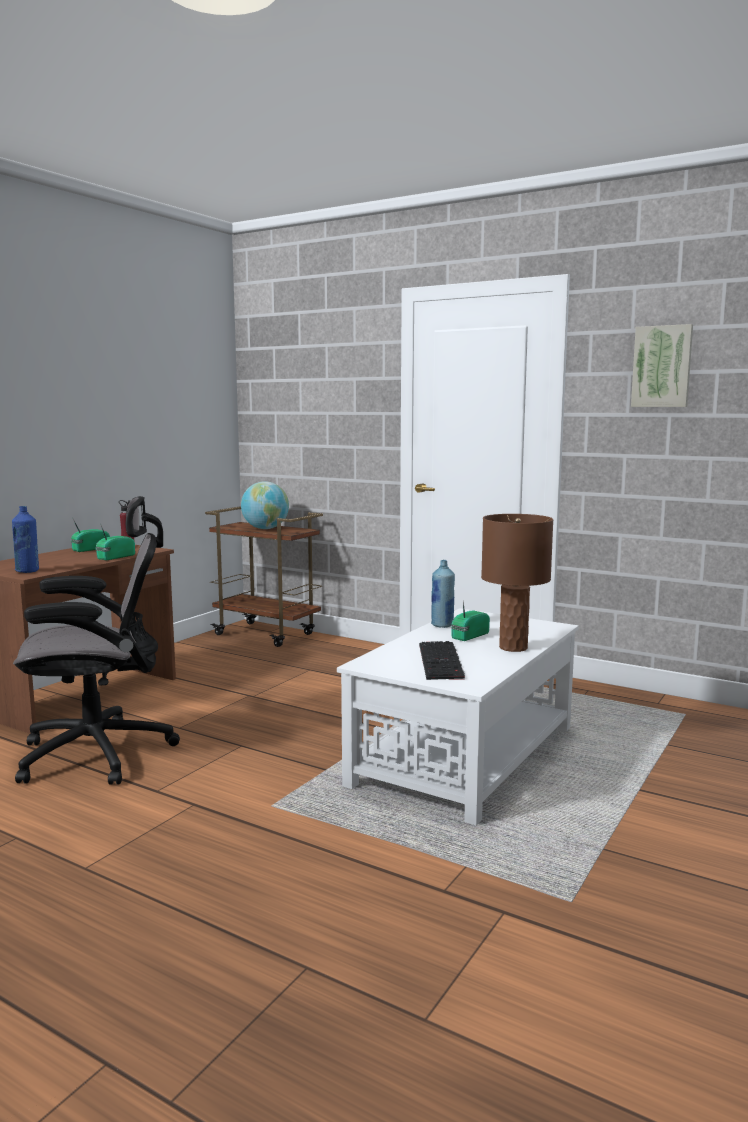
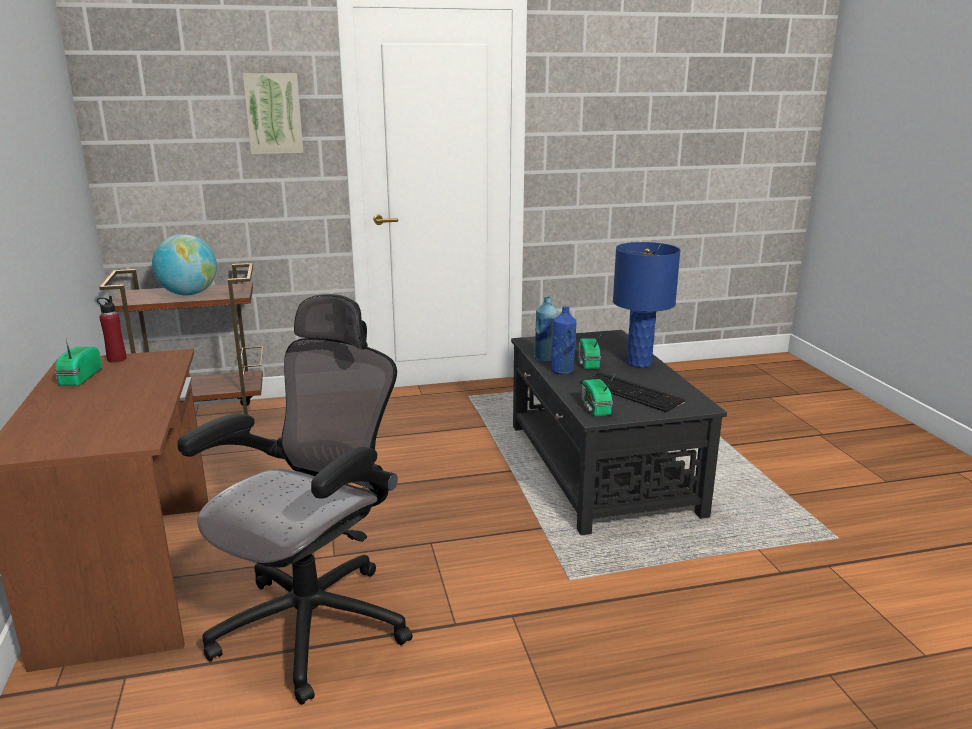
camera: 45 degrees left, 10 degrees up
blue bottle [12,506,39,573] -> blue bottle moved to [551,306,576,374]
radio [95,525,135,561] -> radio moved to [581,375,615,416]
white coffee table [337,608,579,825] -> black coffee table [511,330,727,535]
brown table lamp [481,514,554,652] -> blue table lamp [613,242,681,368]
picture [631,324,693,407] -> picture moved to [243,73,303,154]

